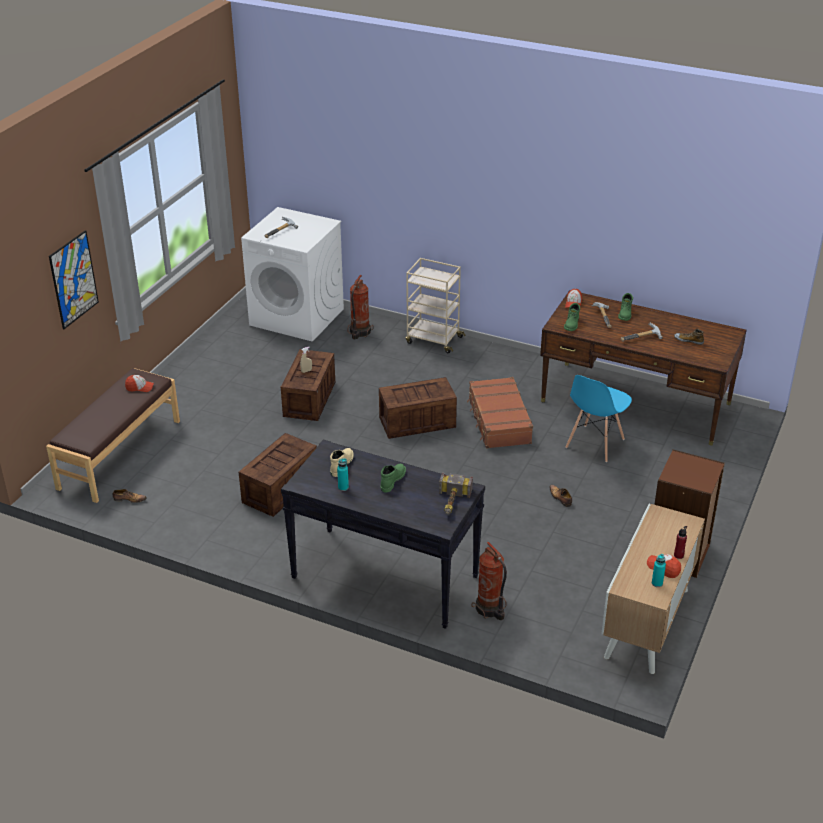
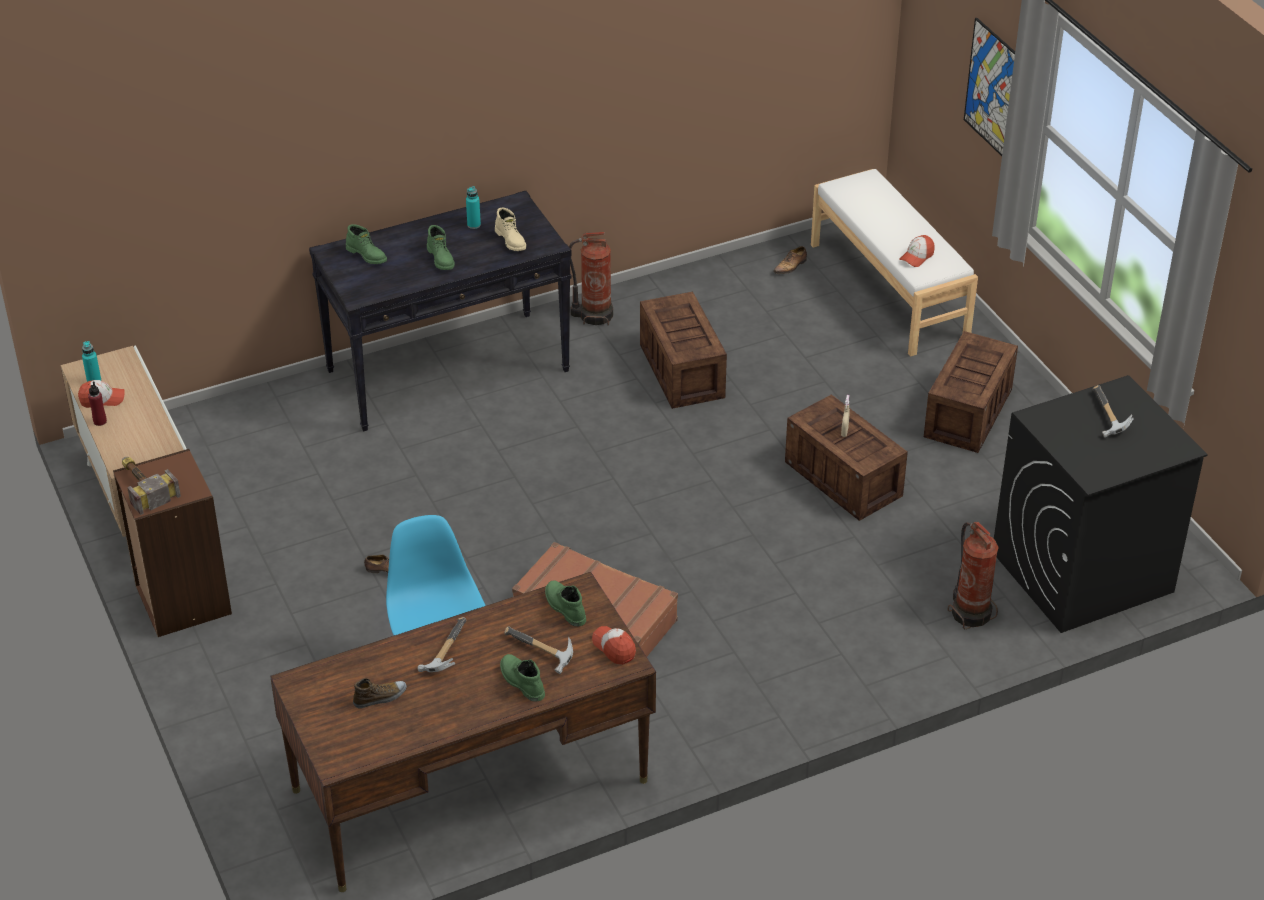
camera: 130 degrees right, 5 degrees up
brown bench [46,368,180,503] -> white bench [811,169,978,357]
white washing machine [241,207,344,342] -> black washing machine [994,375,1208,633]
crate [379,377,457,439] -> crate moved to [924,331,1018,453]
beige cart [406,258,465,353] -> none
hammer [439,472,473,514] -> hammer moved to [122,457,181,515]
fire extinguisher [472,542,507,620] -> fire extinguisher moved to [569,232,613,326]
none -> green boot [346,224,387,264]

